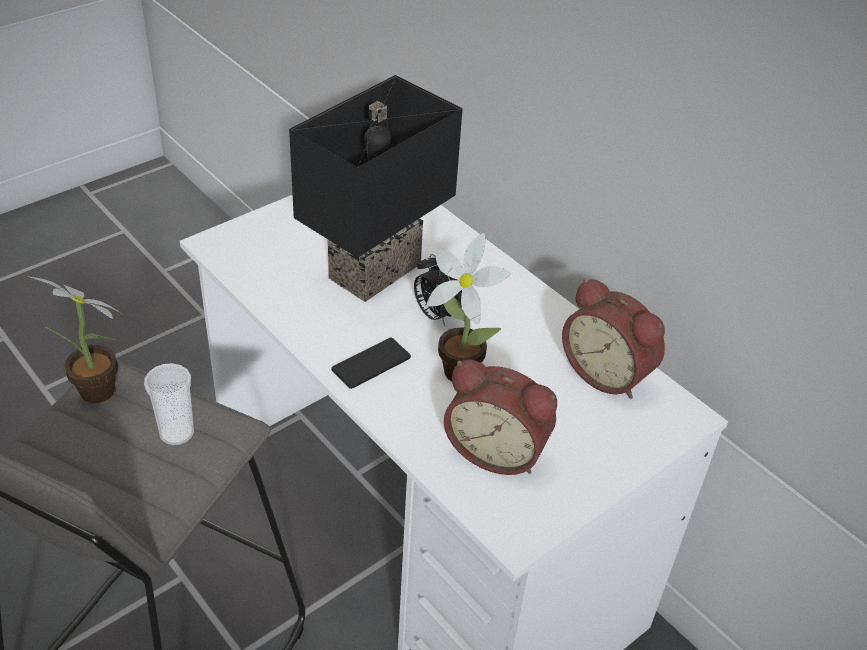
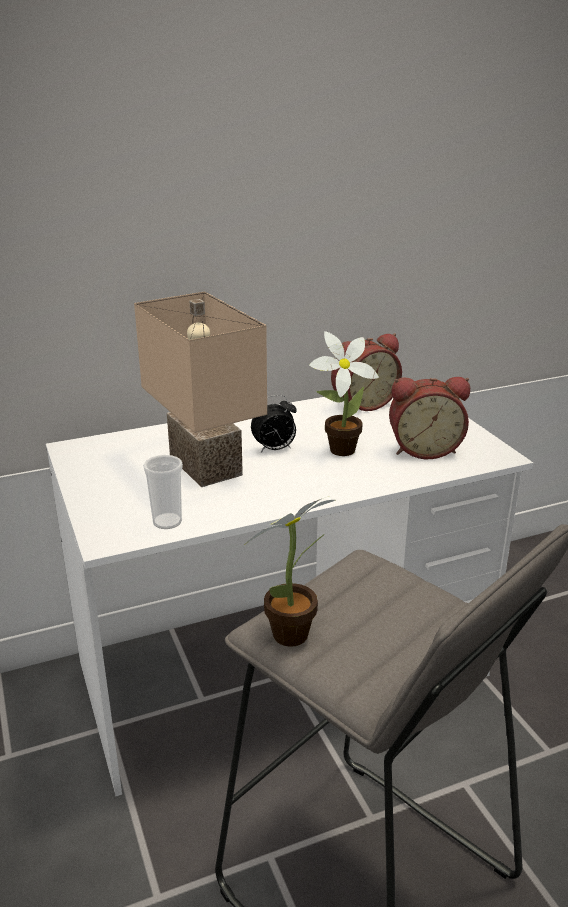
camera: 70 degrees left, 15 degrees down
cup [144,363,194,445] -> cup moved to [143,455,183,529]
black table lamp [289,75,463,302] -> beige table lamp [134,291,267,487]
phone [331,338,411,389] -> none
alarm clock [444,360,557,475] -> alarm clock turned 45 degrees clockwise [389,377,470,459]

